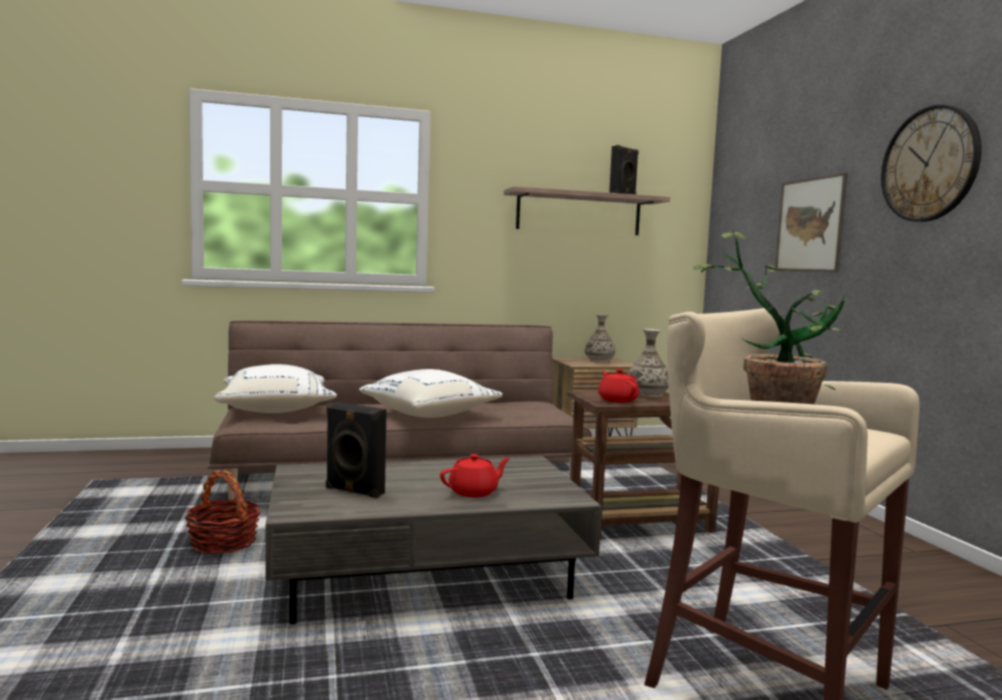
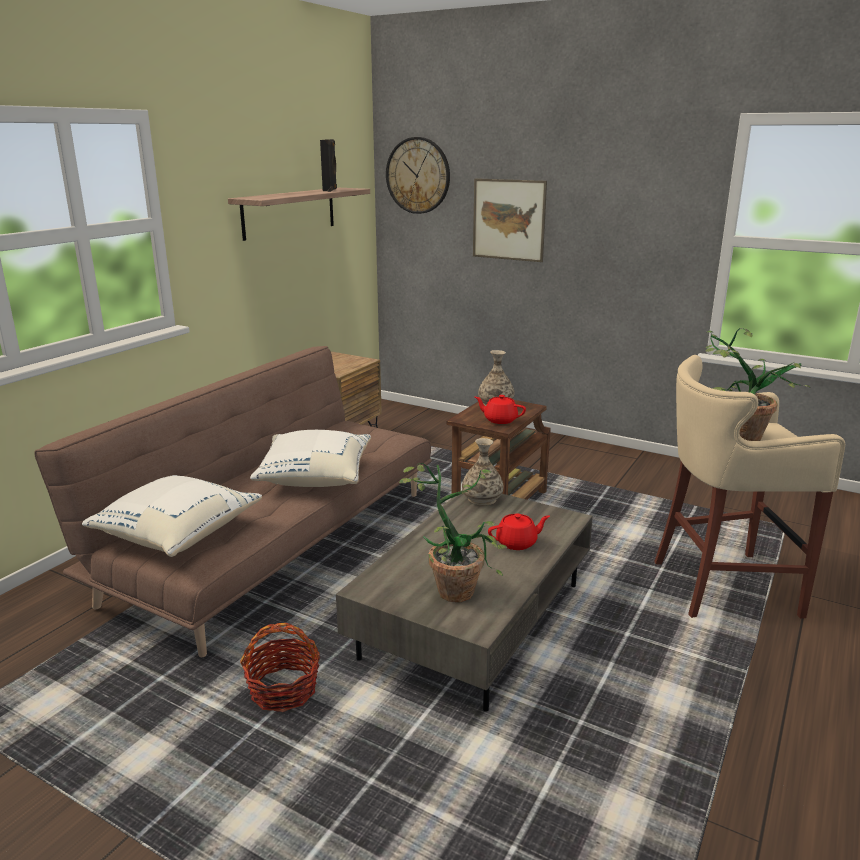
camera: 45 degrees left, 15 degrees up
black speaker [326,402,386,498] -> potted plant [399,463,507,602]
red teapot [440,454,510,497] -> red teapot turned 60 degrees clockwise [488,513,550,550]
vase [585,314,615,362] -> vase moved to [462,438,504,505]
wall clock [881,105,982,222] -> wall clock moved to [386,137,450,214]

